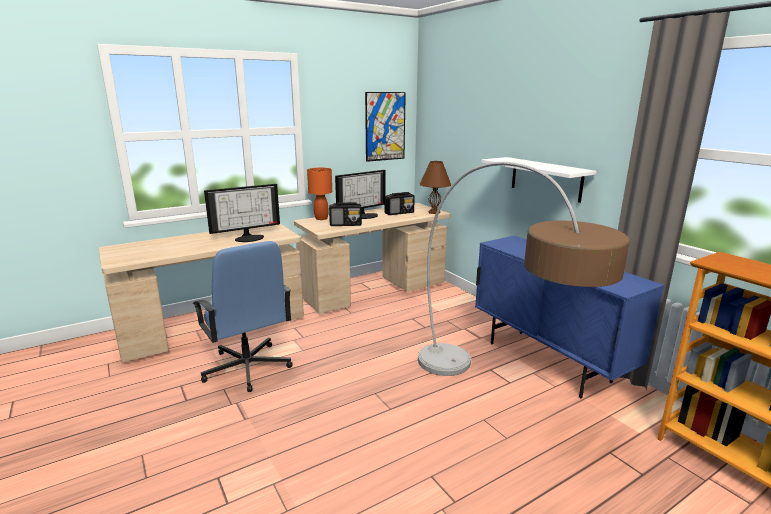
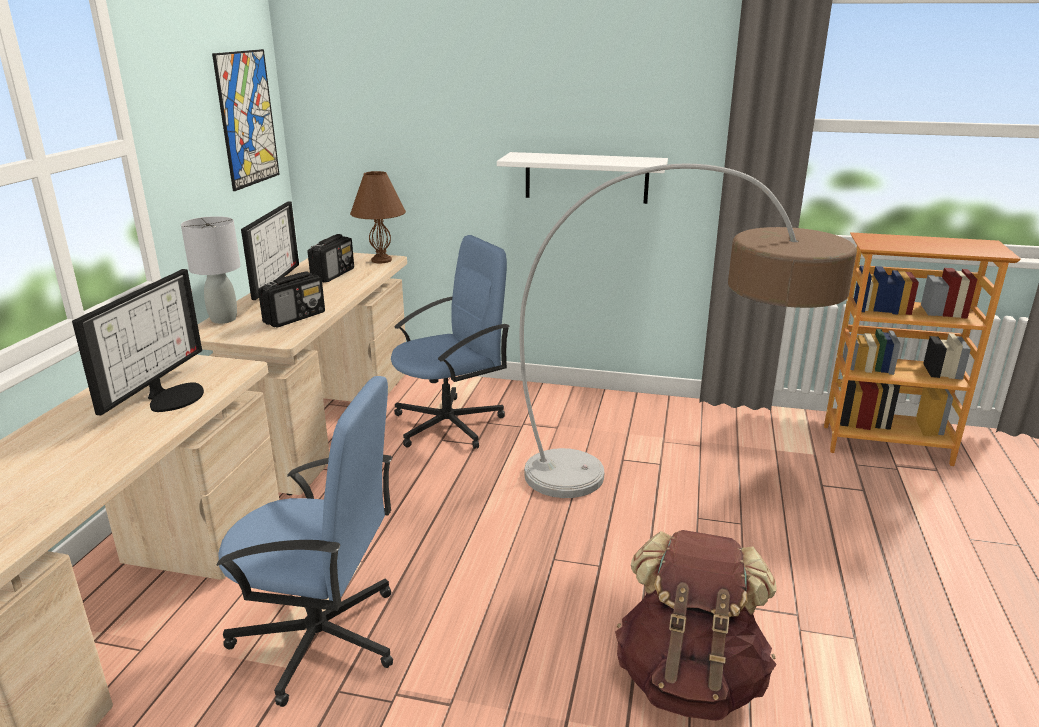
camera: 45 degrees left, 5 degrees up
orange table lamp [307,168,332,220] -> grey table lamp [181,216,241,324]
blue cabinet [475,236,664,399] -> none
none -> blue office chair [391,235,510,449]
none -> brown backpack [615,530,777,721]

